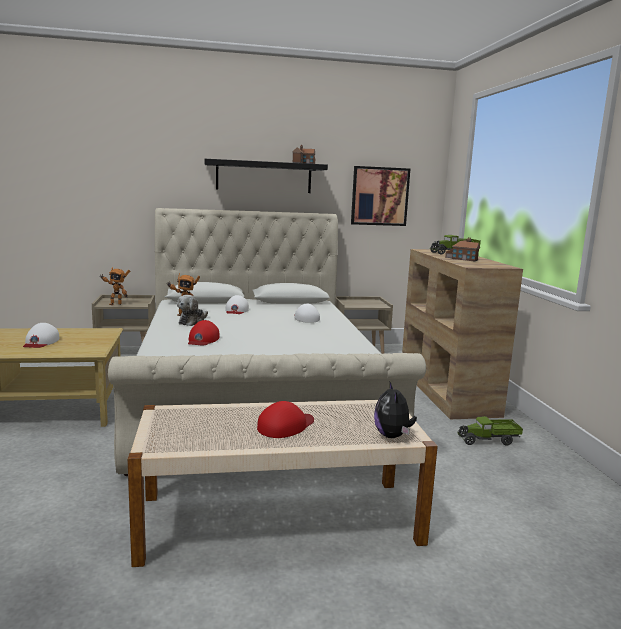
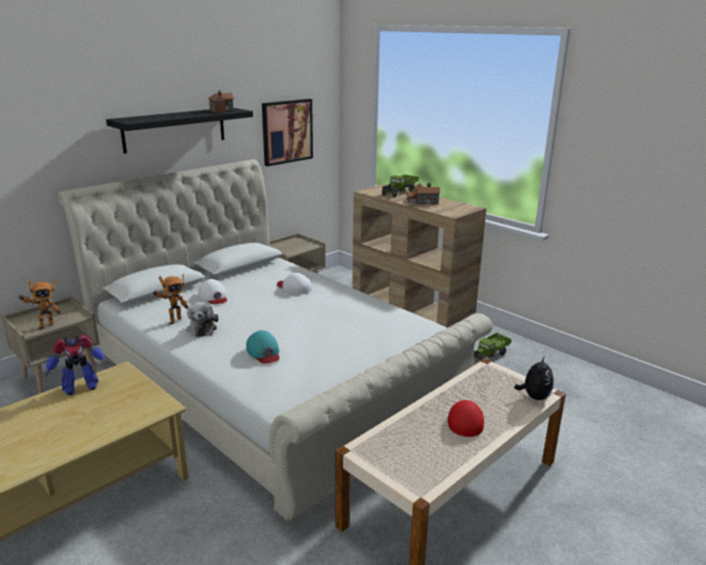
camera: 35 degrees left, 10 degrees up
white cap [23,323,59,348] -> none
red cap [188,320,219,345] -> turquoise cap [246,330,280,363]
plush toy [374,381,417,438] -> plush toy turned 120 degrees counterclockwise [514,356,554,400]
none -> toy robot [45,335,108,395]

